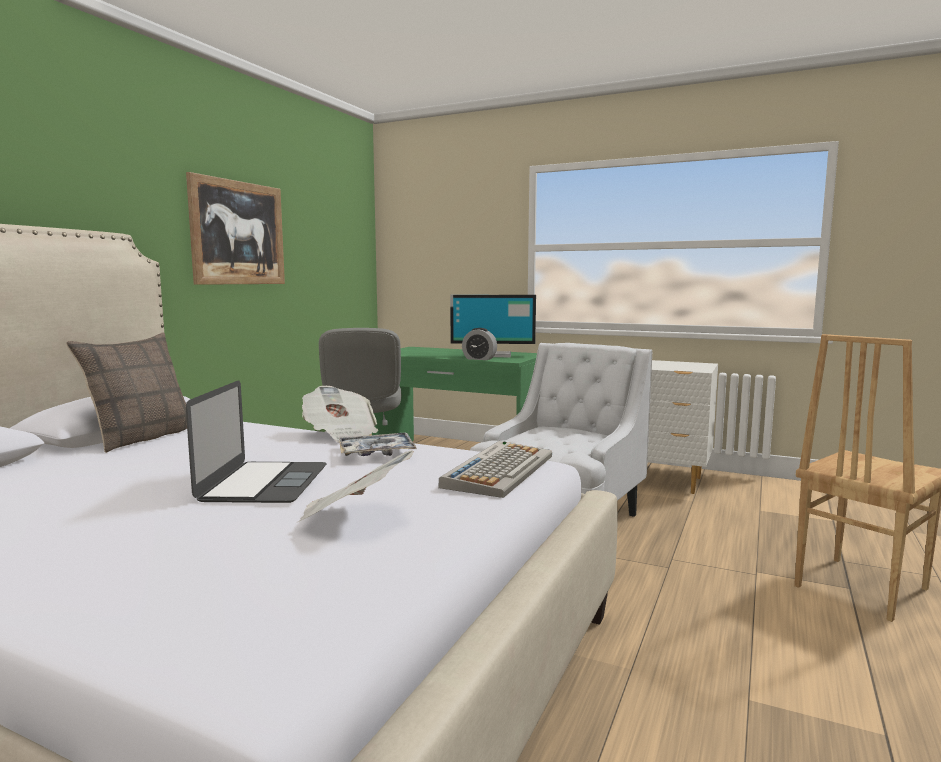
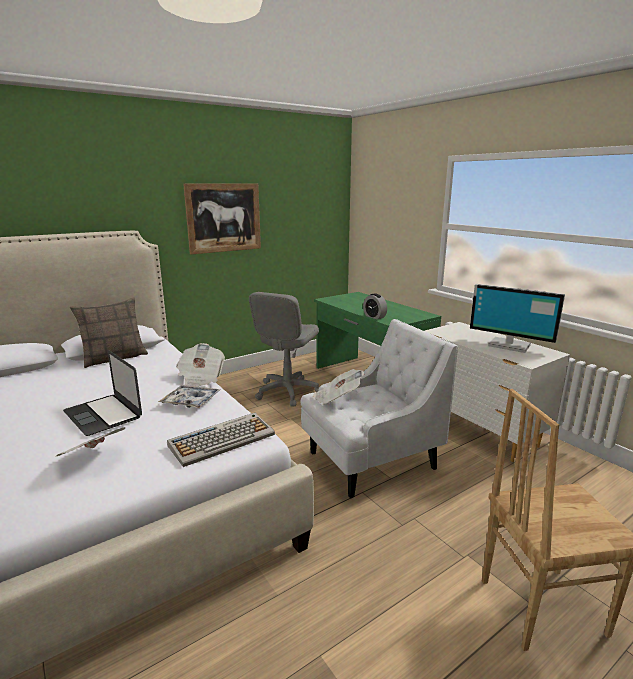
camera: 30 degrees right, 10 degrees up
laptop [186,380,327,503] -> laptop turned 105 degrees clockwise [63,350,142,436]
monitor [450,295,536,357] -> monitor moved to [470,284,565,353]
none -> newspaper [313,369,364,405]

